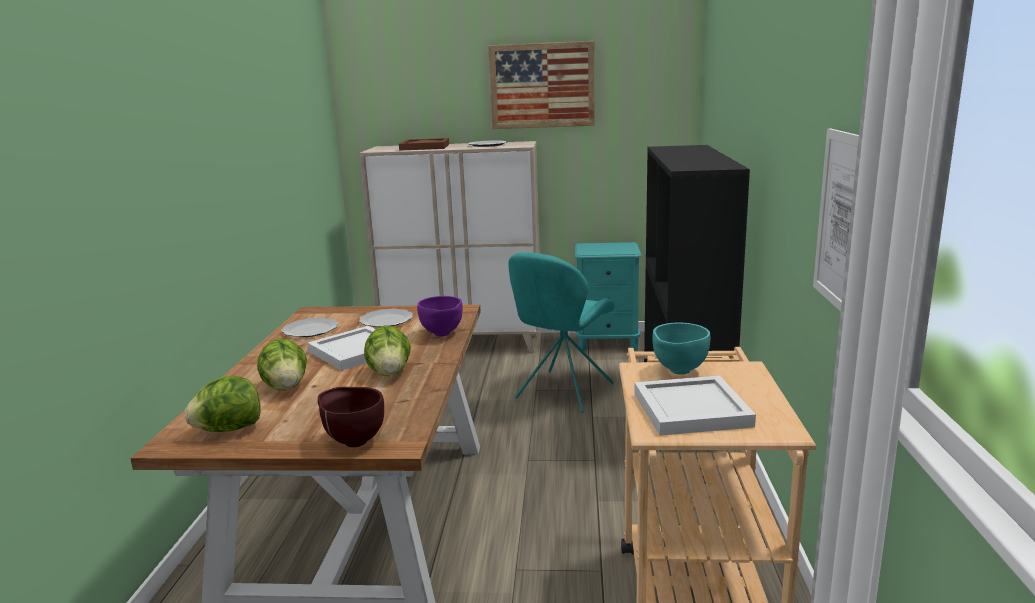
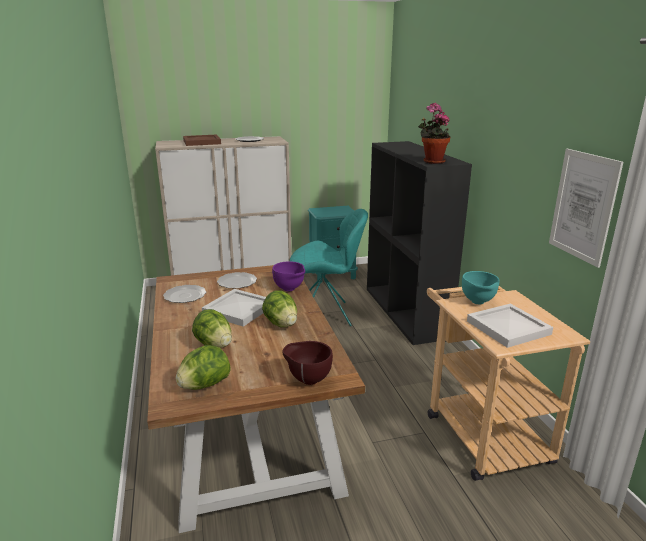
camera: 20 degrees left, 5 degrees up
picture [488,41,595,129] -> none
turquoise chair [509,252,615,413] -> turquoise chair turned 105 degrees counterclockwise [290,209,368,326]
none -> potted plant [418,103,450,164]

